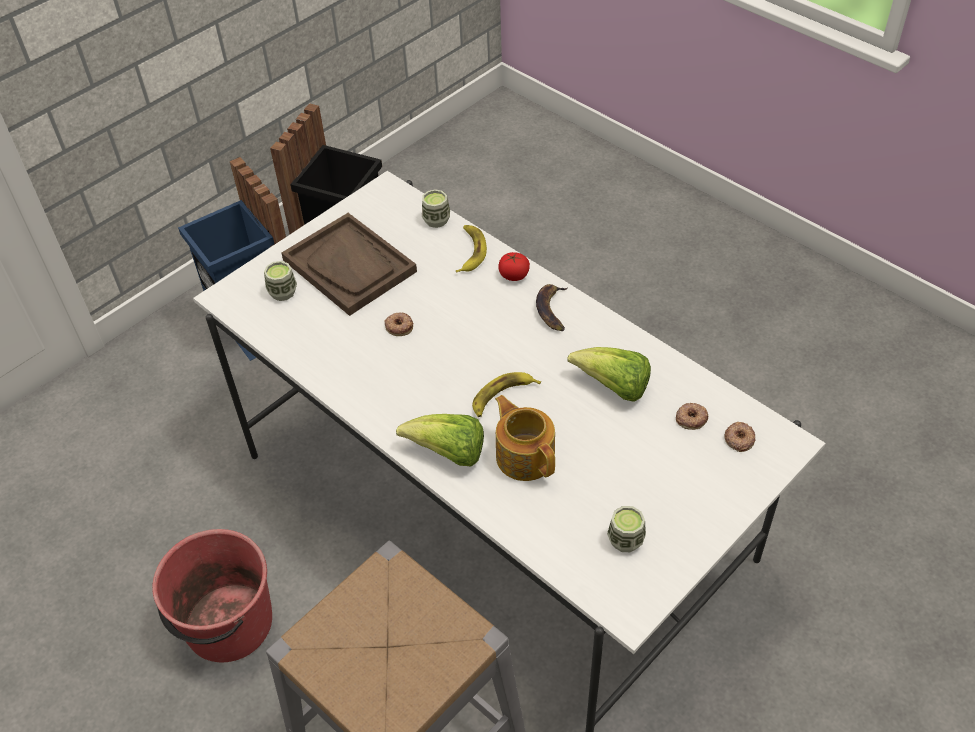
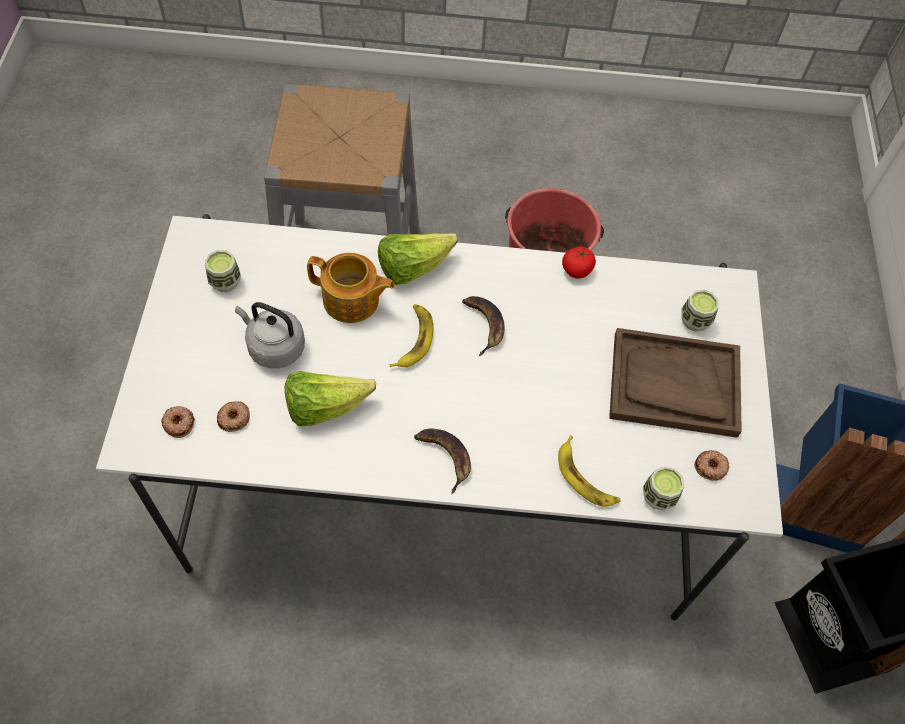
camera: 135 degrees right, 10 degrees up
donut [384,312,413,336] -> donut moved to [694,450,729,481]
tomato [498,252,530,281] -> tomato moved to [562,247,596,279]
none -> grey kettle [235,302,305,368]
none -> banana [462,296,504,356]

